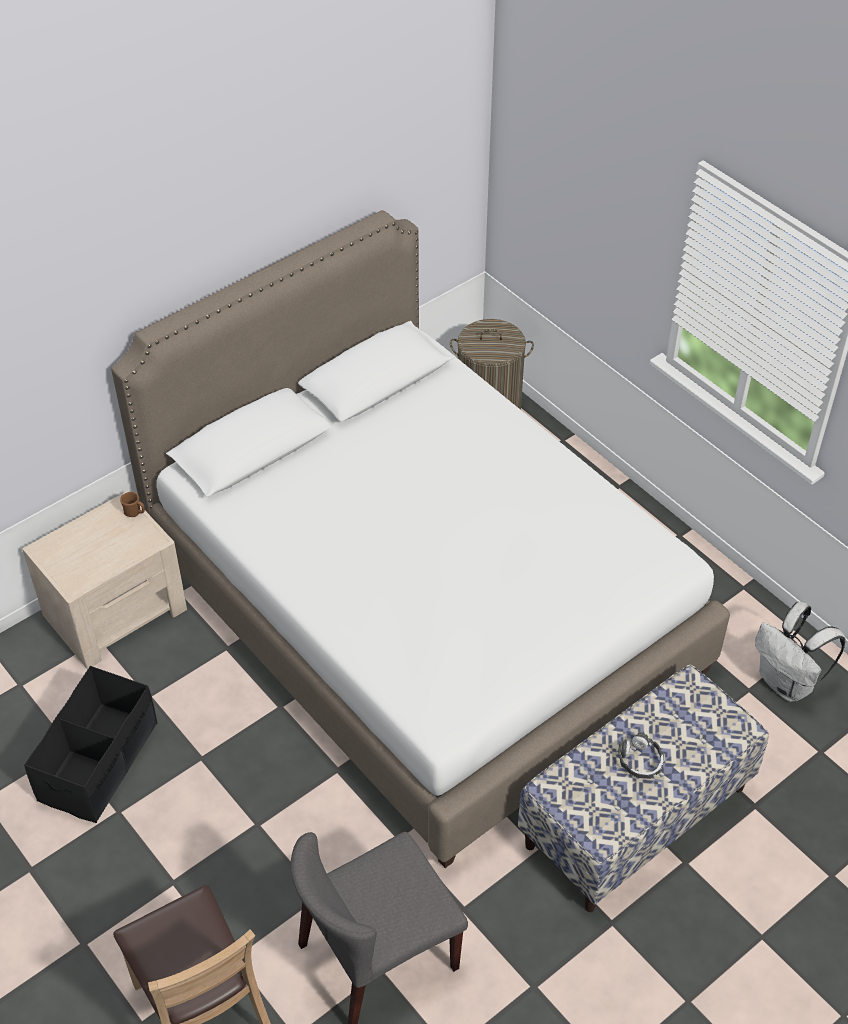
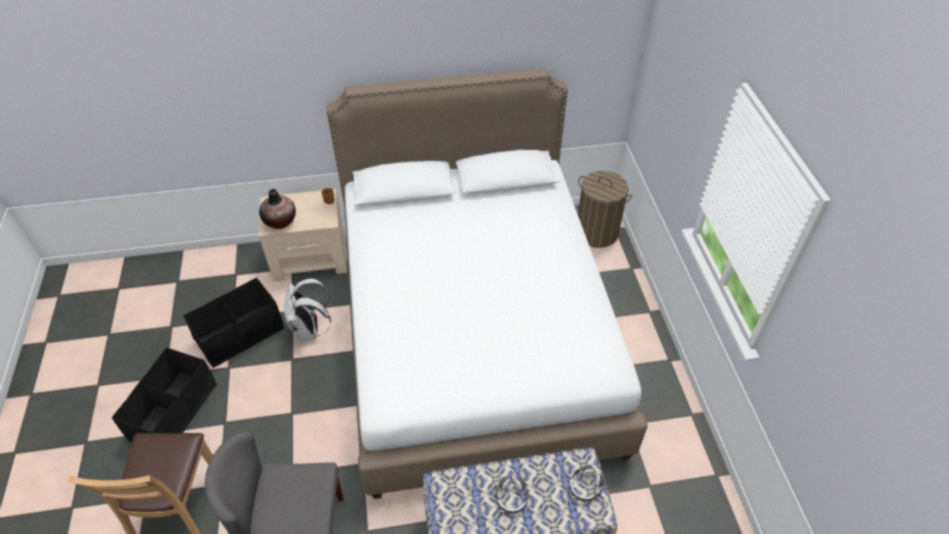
camera: 30 degrees right, 0 degrees up
white backpack [755,602,846,702] -> white backpack moved to [284,278,331,341]
none -> black storage box [112,347,217,442]
none -> vase [259,189,296,229]
none -> headphones [569,465,605,501]

